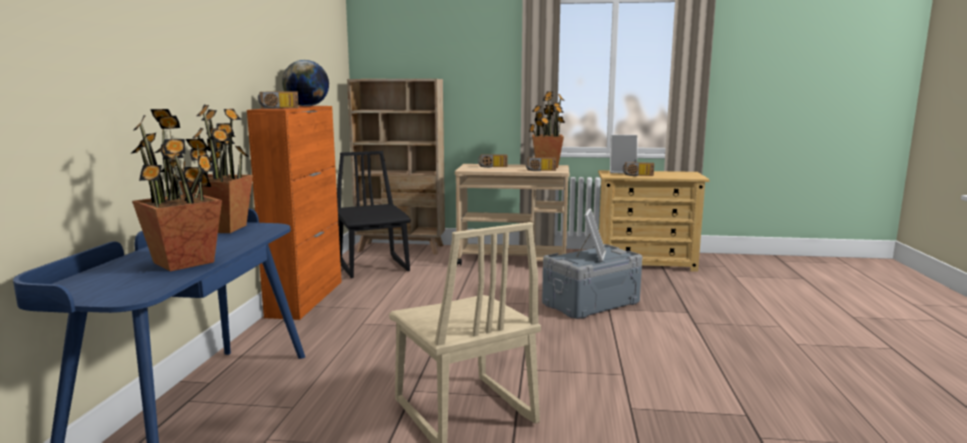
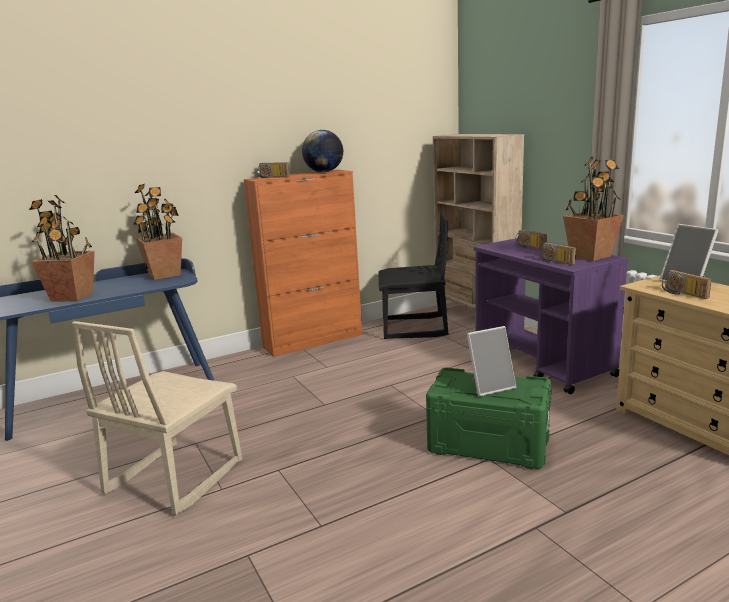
camera: 55 degrees right, 5 degrees up
black chair [337,151,411,278] -> black chair turned 60 degrees clockwise [378,213,448,339]
beige cart [455,164,570,266] -> purple cart [474,238,629,394]
grey storage box [542,244,642,319] -> green storage box [426,367,552,469]

